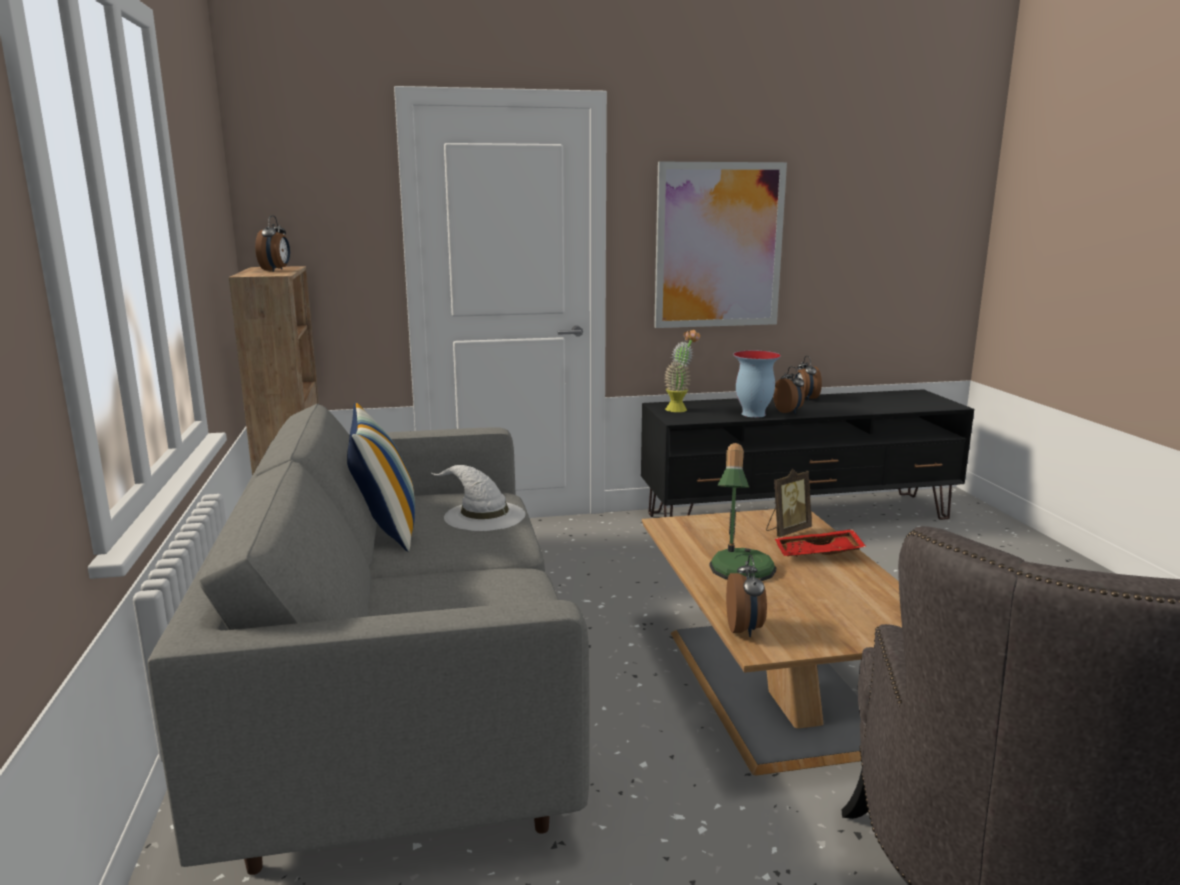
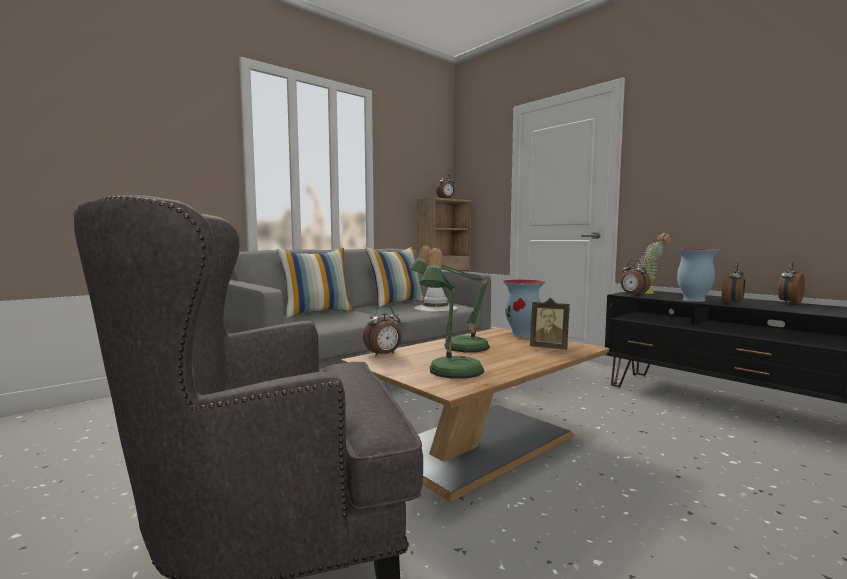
camera: 60 degrees right, 10 degrees down
picture [654,162,787,328] -> none
red tray [774,529,866,557] -> none
none -> pillow [277,248,354,318]
none -> table lamp [419,248,484,379]
none -> vase [503,280,545,338]
none -> alarm clock [621,259,651,296]

